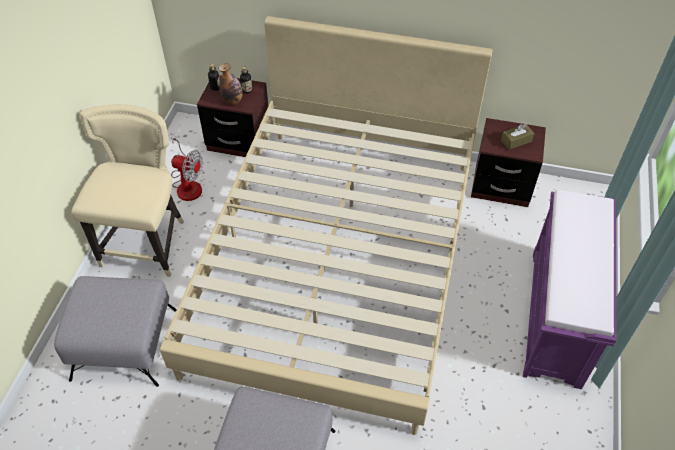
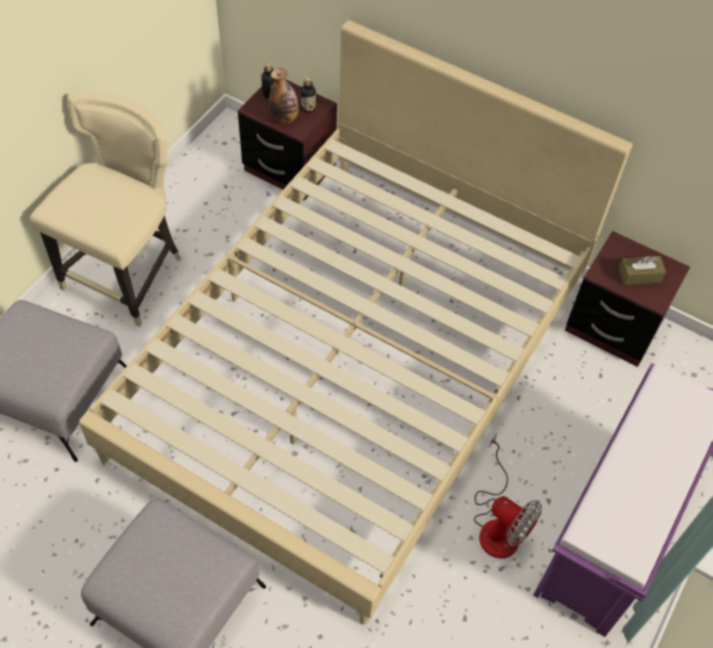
camera: 15 degrees right, 5 degrees up
fan [171,133,202,201] -> fan moved to [474,433,542,558]

